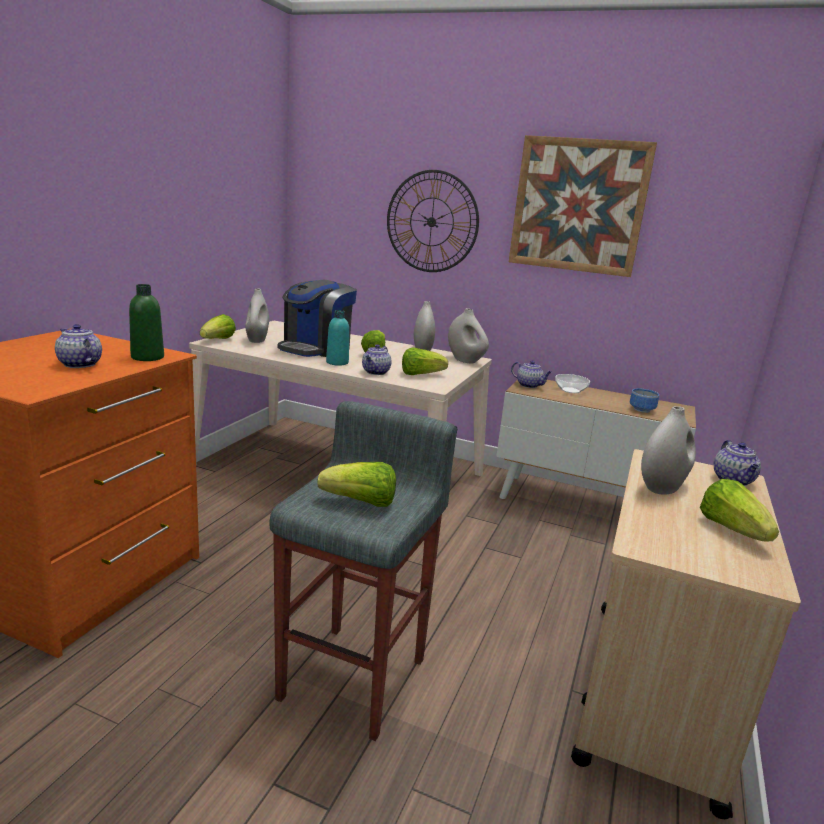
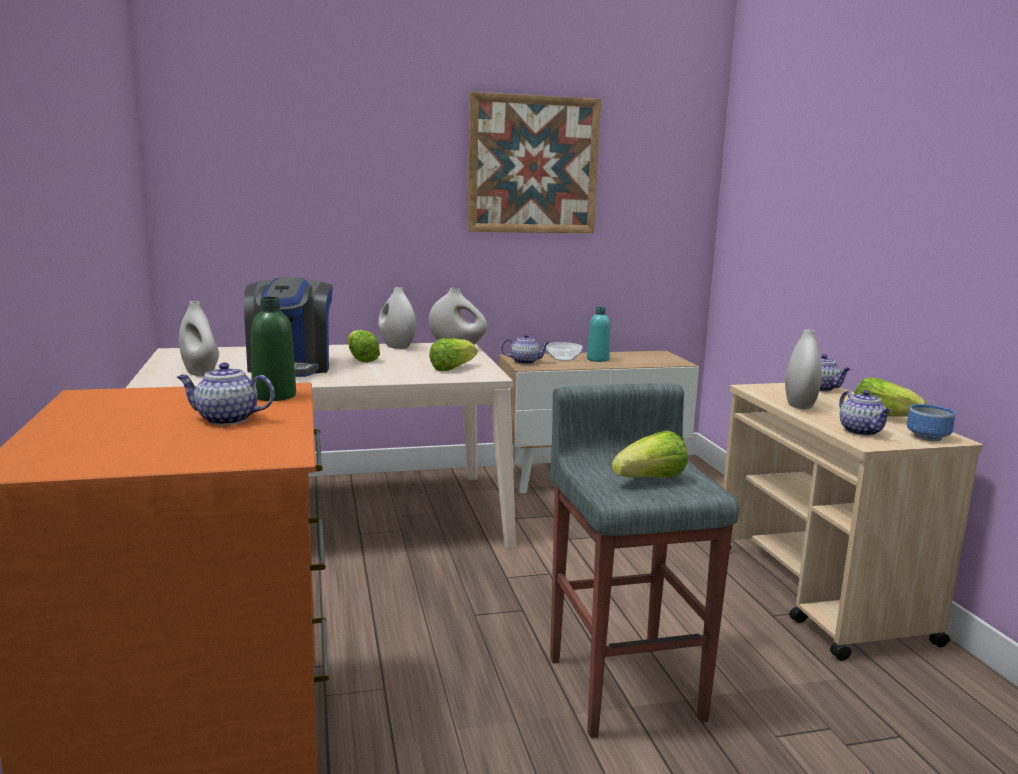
camera: 35 degrees left, 5 degrees down
lettuce [200,314,236,339] -> none
turquoise bottle [326,310,349,366] -> turquoise bottle moved to [587,307,610,362]
teapot [362,344,391,375] -> teapot moved to [839,390,891,436]
wall clock [387,170,479,272] -> none
bowl [630,388,659,413] -> bowl moved to [907,404,955,441]

